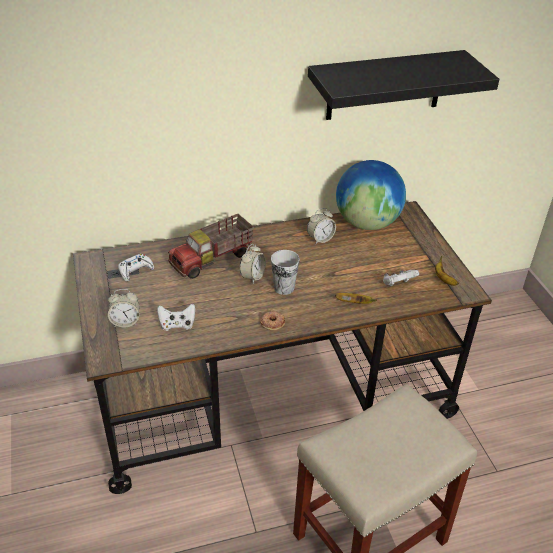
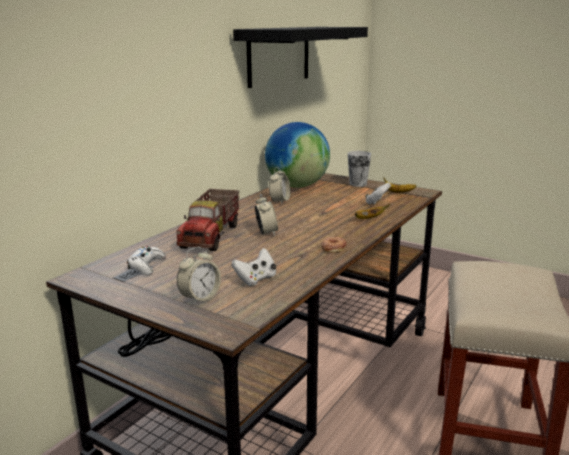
camera: 40 degrees left, 20 degrees down
cup [271,250,300,295] -> cup moved to [348,151,371,187]

